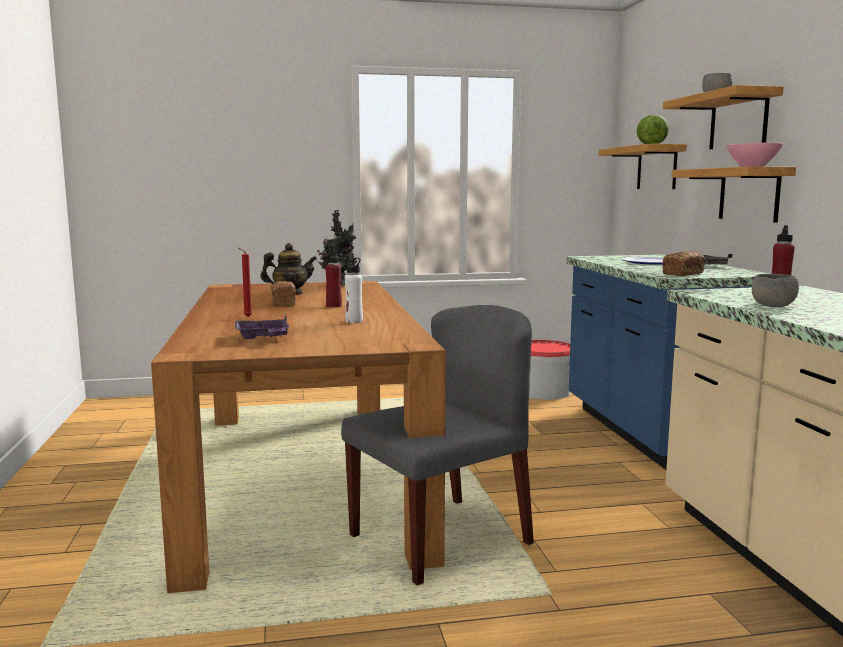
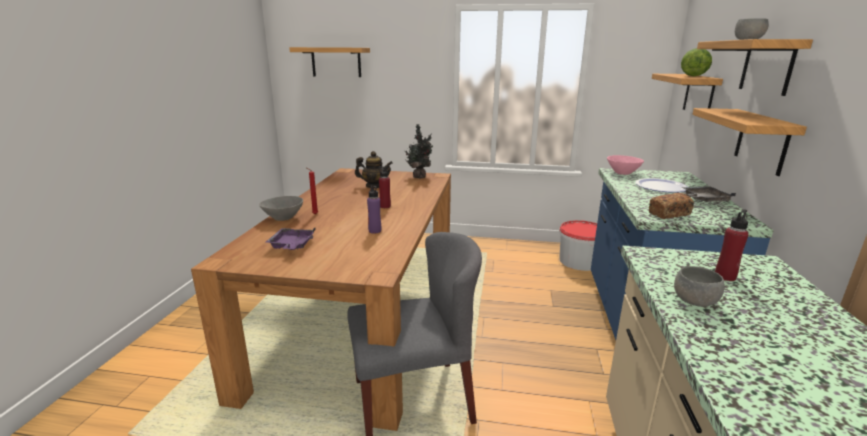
camera: 20 degrees right, 10 degrees up
bread [271,281,296,306] -> none
white bottle [345,257,363,323] -> purple bottle [367,185,381,233]
pink bowl [727,143,783,167] -> pink bowl moved to [607,155,644,175]
none -> grey bowl [259,196,303,221]
none -> shelf [289,47,370,77]

